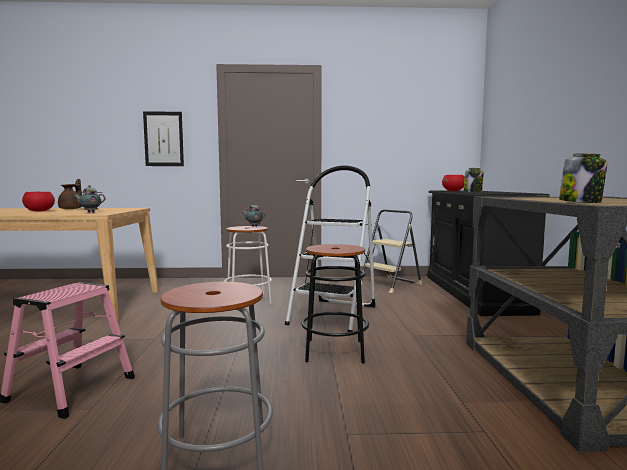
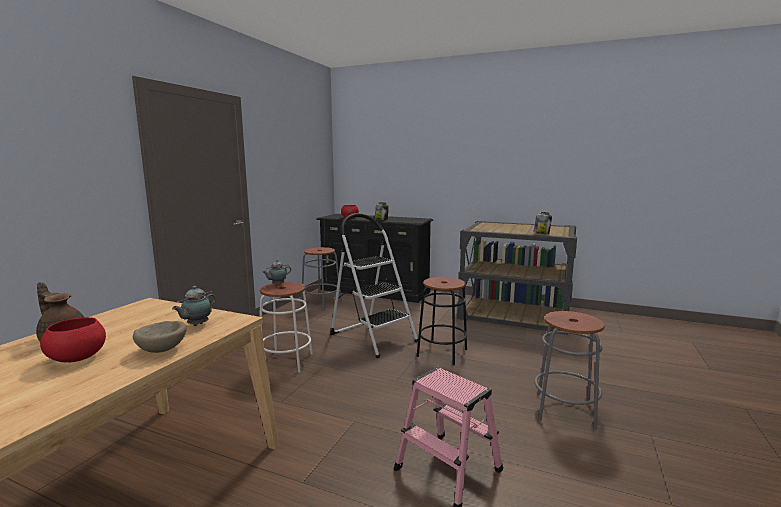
camera: 65 degrees left, 5 degrees up
picture [143,112,184,166] -> none
beige step ladder [361,209,422,293] -> grey stool [301,247,342,310]
none -> beige bowl [133,321,187,353]

